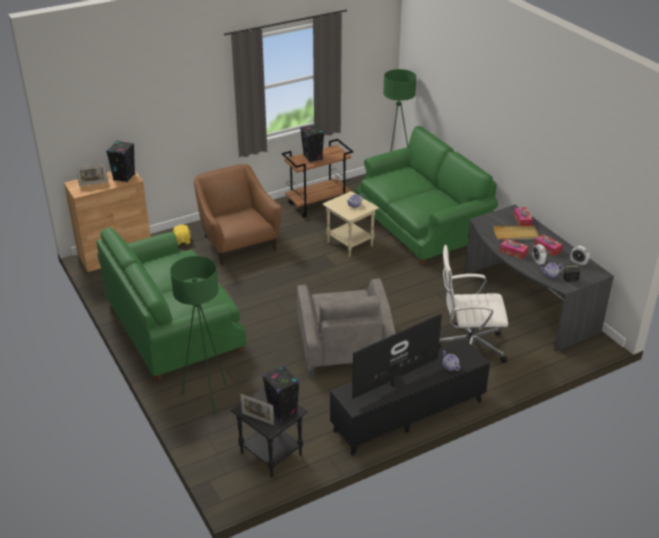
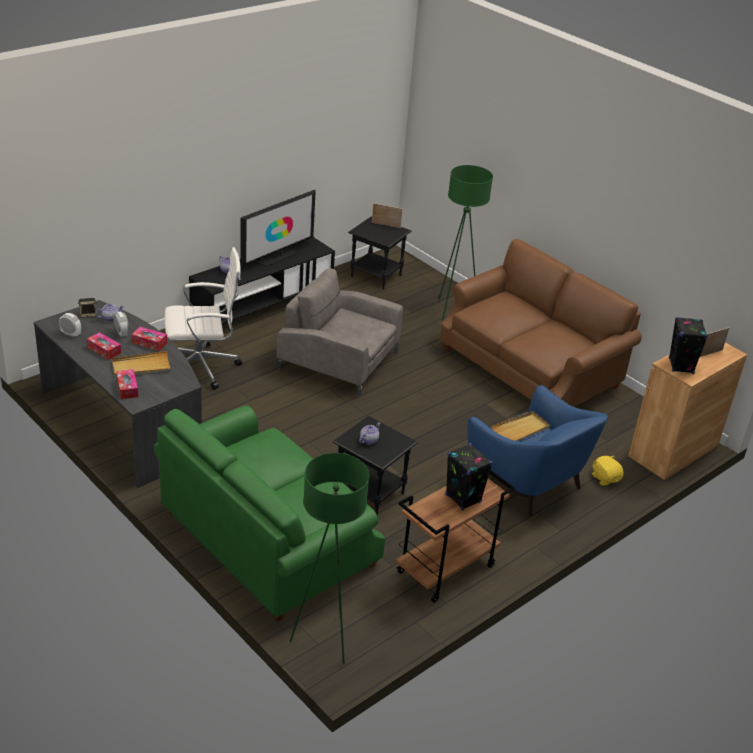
camera: 165 degrees right, 0 degrees up
green sofa [96,227,246,380] -> brown sofa [440,239,642,407]
brown armchair [194,164,282,265] -> blue armchair [468,385,608,516]
black speaker [262,366,300,422] -> none
grey armchair [297,279,396,378] -> grey armchair turned 45 degrees counterclockwise [277,268,403,398]
beige side table [322,191,379,257] -> black side table [333,416,418,516]
none -> beige tray [492,411,550,441]

